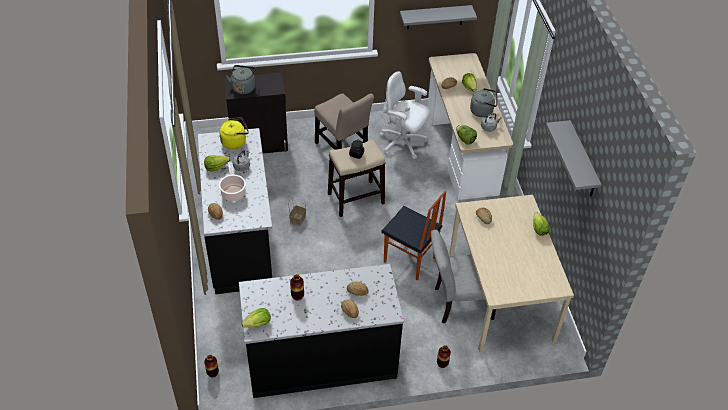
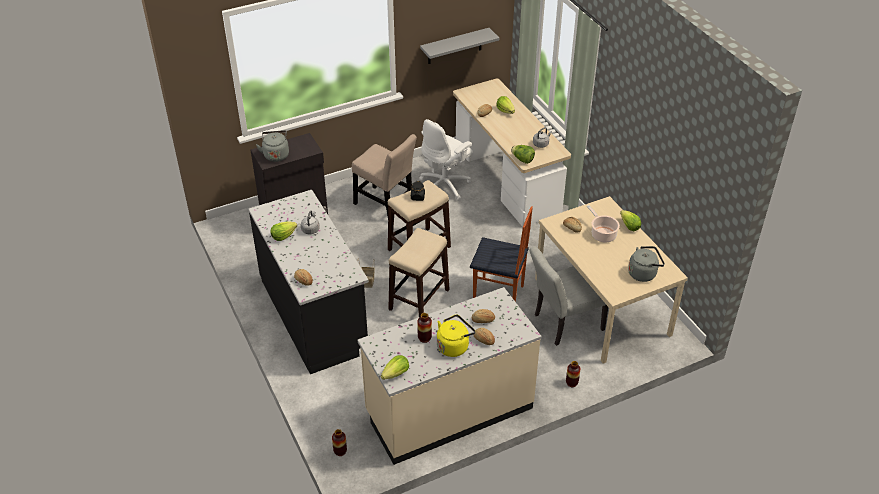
camera: 15 degrees left, 5 degrees down
yellow kettle [219,117,249,149] -> yellow kettle moved to [437,314,475,357]
cooking pot [219,162,246,201] -> cooking pot moved to [587,205,620,243]
black counter [239,264,404,398] -> beige counter [358,287,542,465]
white office chair [380,72,431,159] -> white office chair turned 60 degrees counterclockwise [419,119,473,201]
grey kettle [470,88,497,117] -> grey kettle moved to [628,246,665,282]
grey shelf [546,120,602,196] -> none
none -> stool [388,228,450,317]

